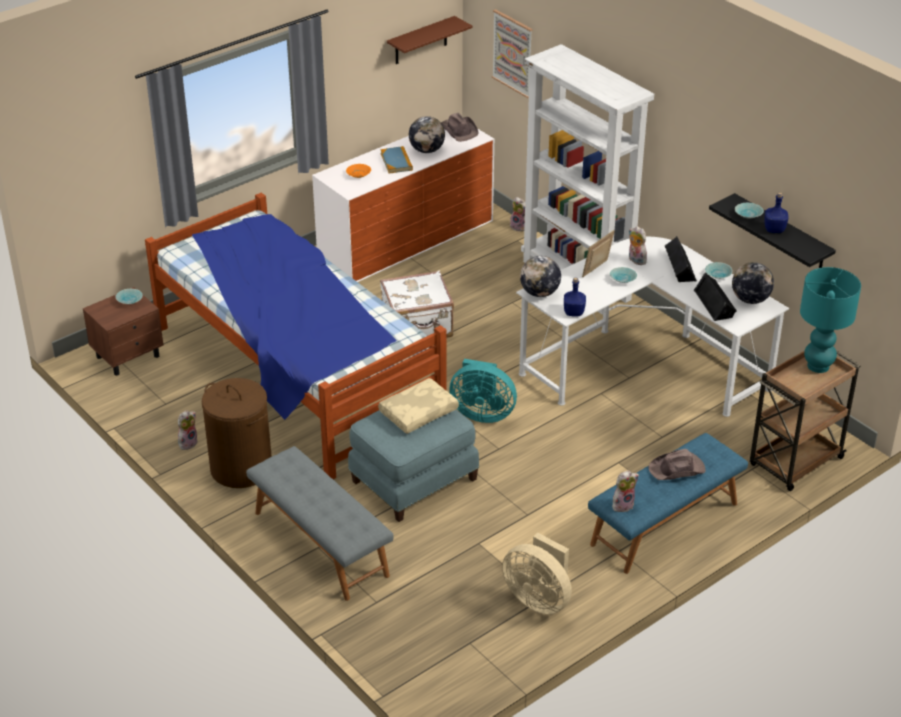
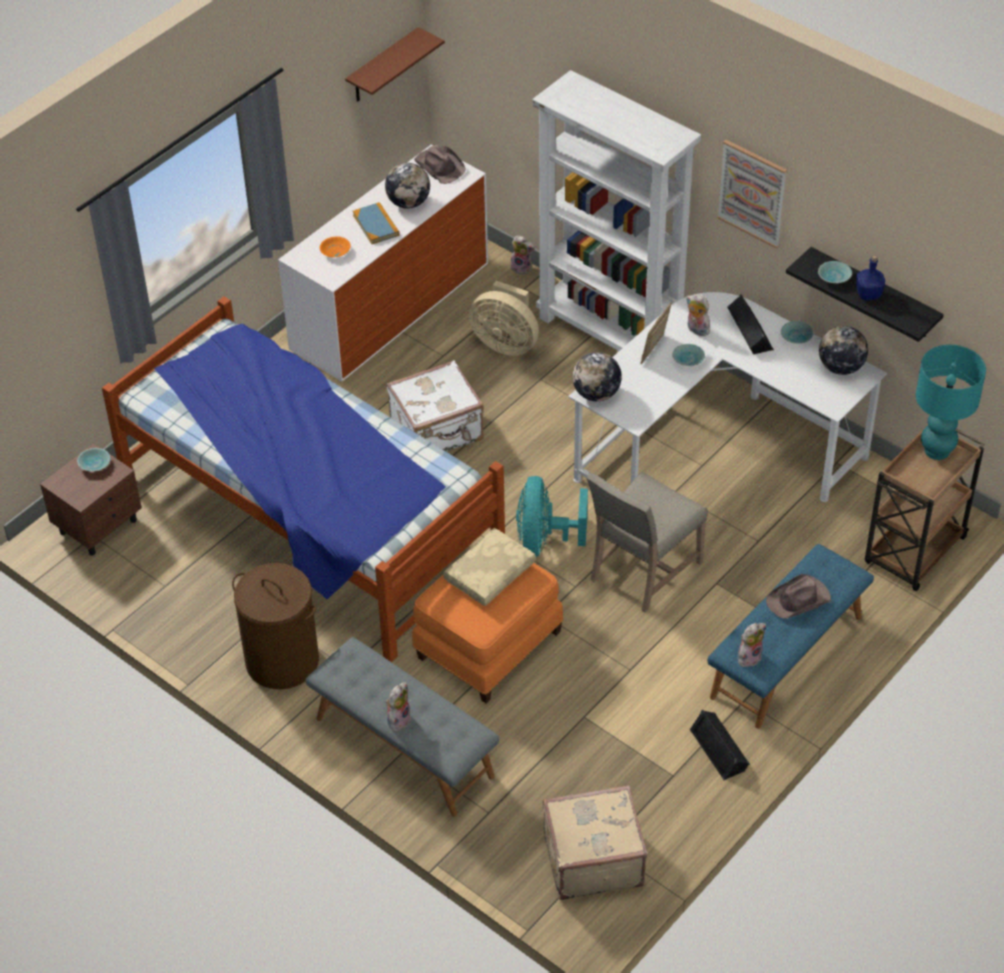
camera: 10 degrees left, 10 degrees up
plush toy [178,410,198,450] -> plush toy moved to [386,682,411,731]
blue ottoman [348,410,479,522] -> orange ottoman [412,563,563,704]
turquoise fan [449,359,517,423] -> turquoise fan turned 90 degrees clockwise [516,476,588,557]
picture [492,9,533,98] -> picture moved to [717,140,787,249]
beige fan [502,533,572,614] -> beige fan moved to [469,281,539,356]
blue bottle [564,278,586,317] -> none
black speaker [694,272,737,321] -> black speaker moved to [690,710,750,780]
none -> beige suitcase [543,785,648,900]
none -> beige chair [587,472,708,613]

